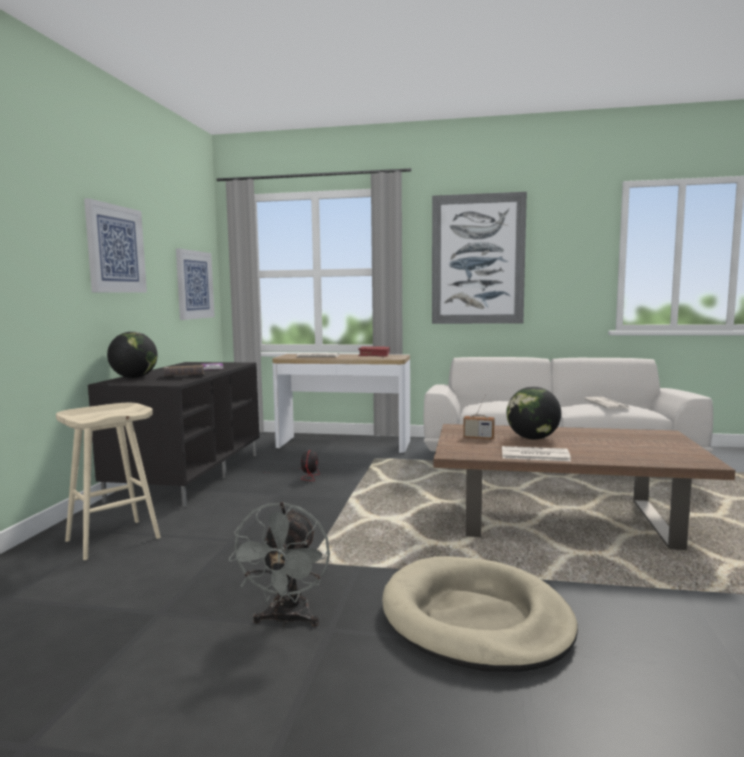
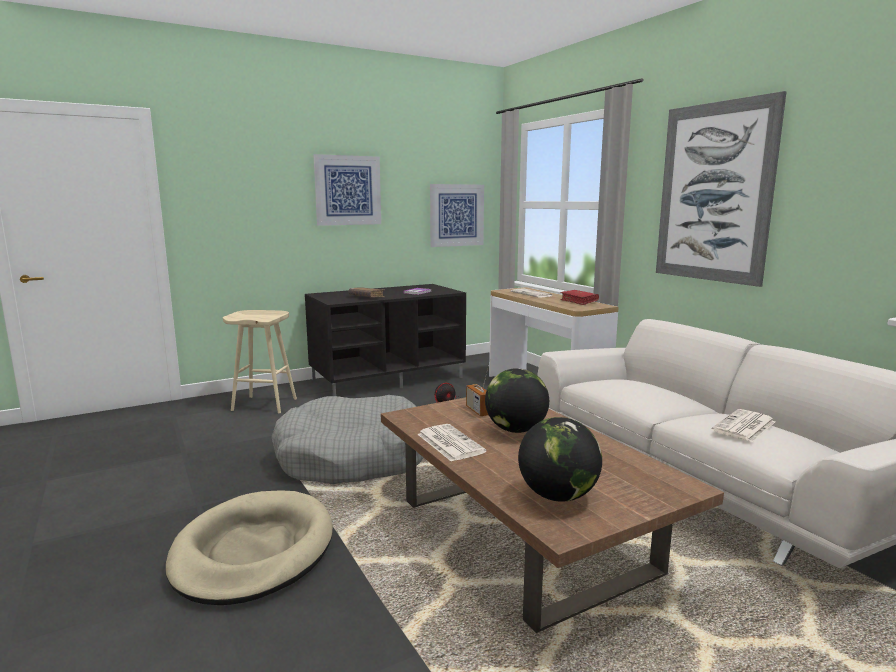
camera: 50 degrees right, 5 degrees up
globe [107,332,158,378] -> globe moved to [518,417,602,502]
grey fan [228,502,330,627] -> none
none -> grey dog bed [271,395,424,484]

